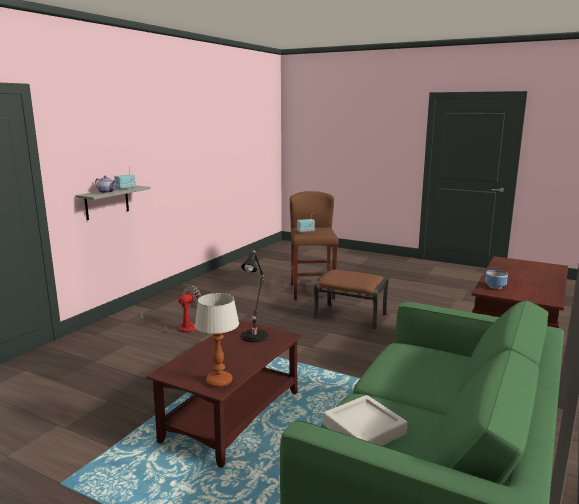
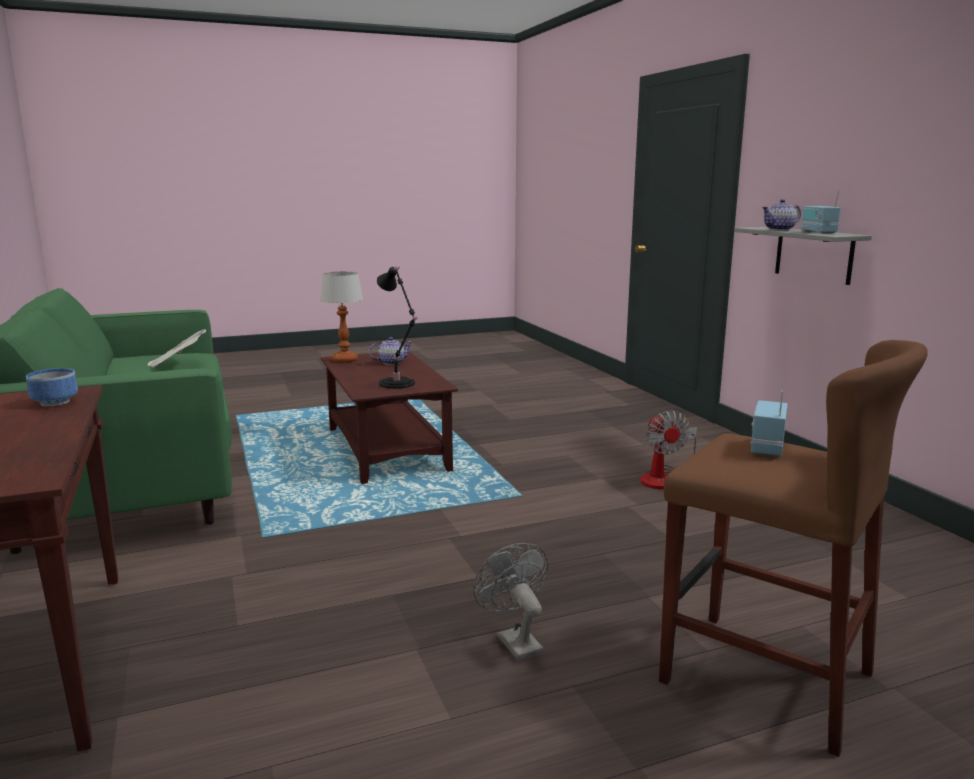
camera: 130 degrees right, 0 degrees up
brown ottoman [314,269,389,330] -> grey fan [473,543,548,661]
grey tray [323,395,408,446] -> newspaper [148,329,206,367]
none -> teapot [369,337,412,365]

